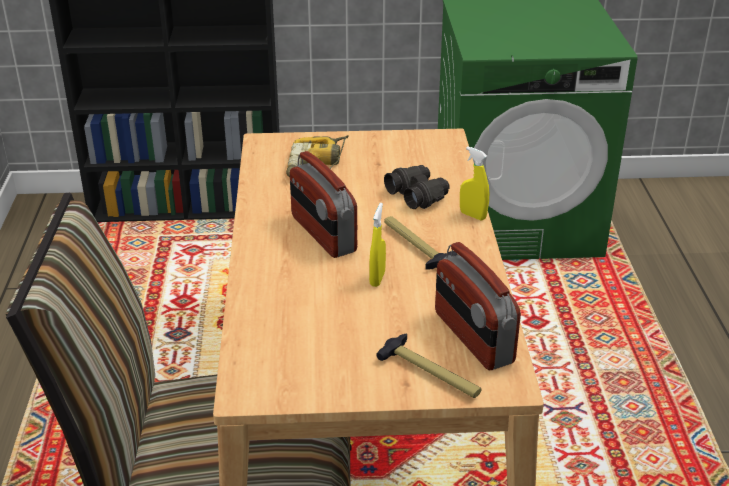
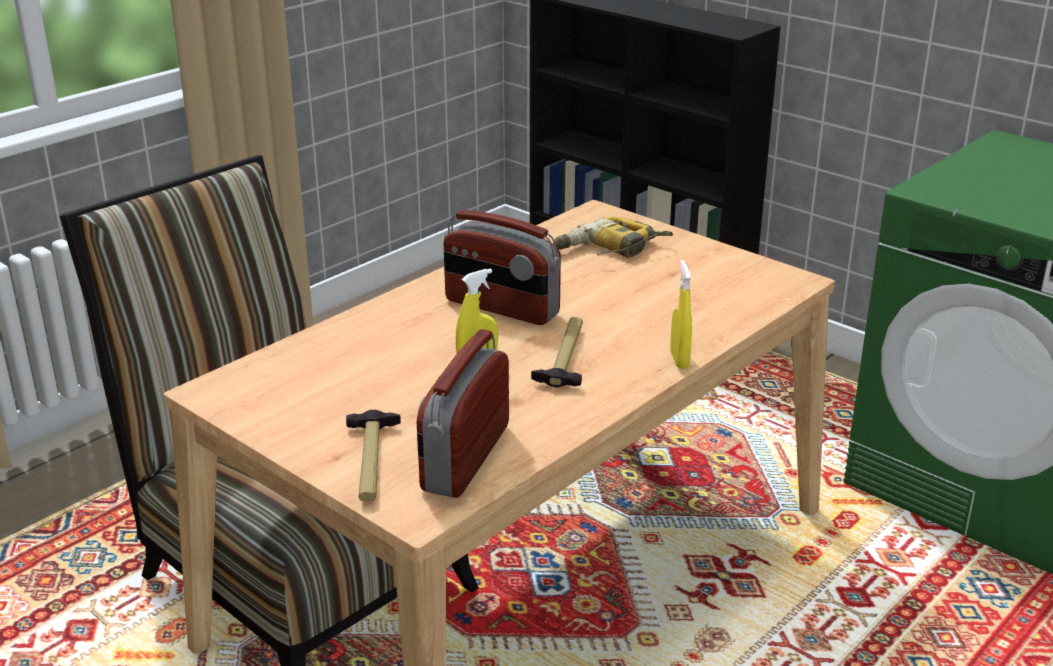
camera: 45 degrees right, 5 degrees down
radio [290,151,357,258] -> radio turned 75 degrees counterclockwise [443,210,561,325]
black binoculars [384,165,450,209] -> none

